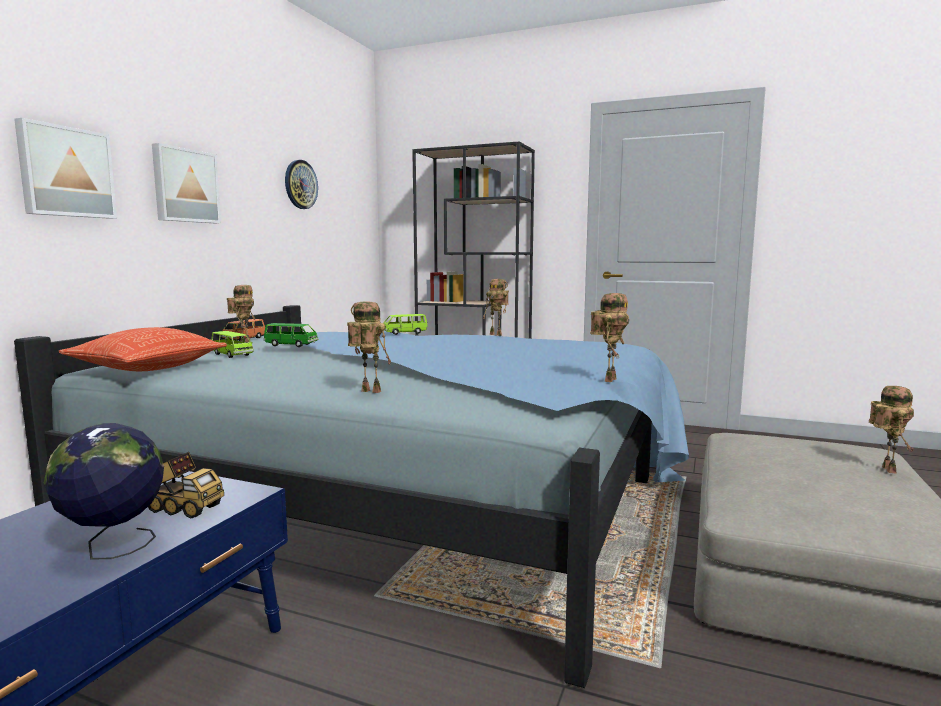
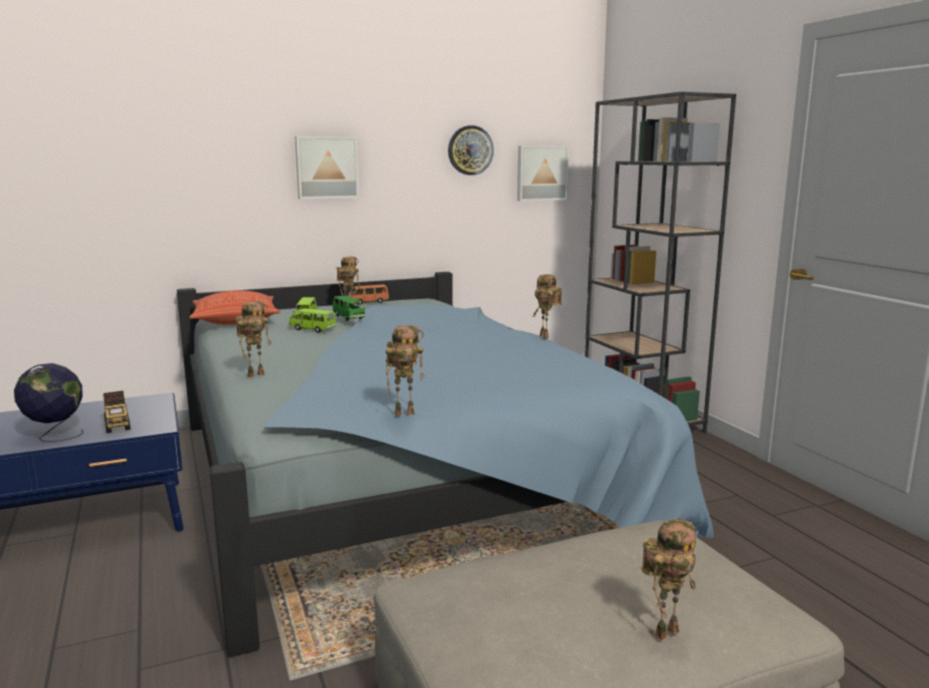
camera: 45 degrees right, 5 degrees up
picture [14,118,117,219] -> picture moved to [517,146,569,201]
toy robot [347,301,391,393] -> toy robot turned 75 degrees clockwise [235,301,272,378]
green toy car [383,314,428,335] -> green toy car moved to [288,308,337,333]

